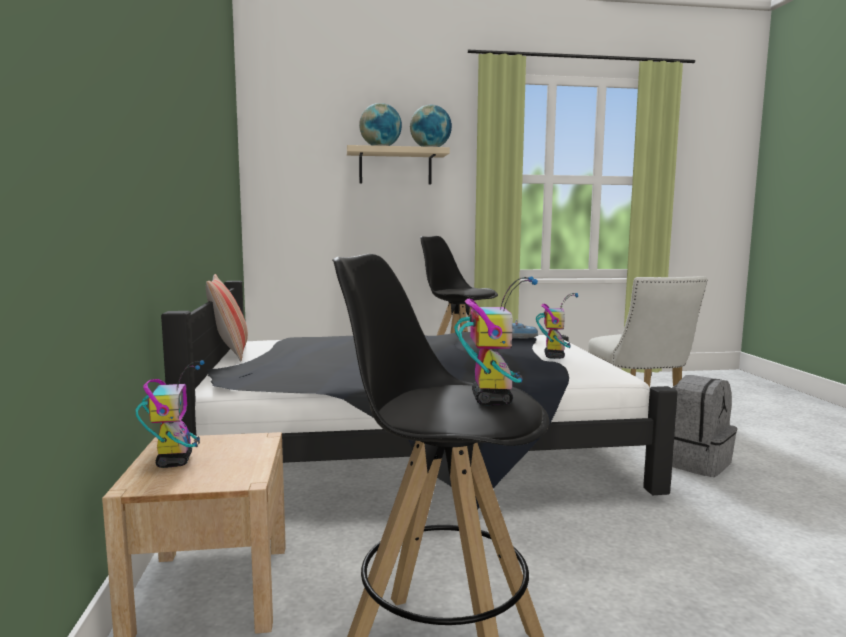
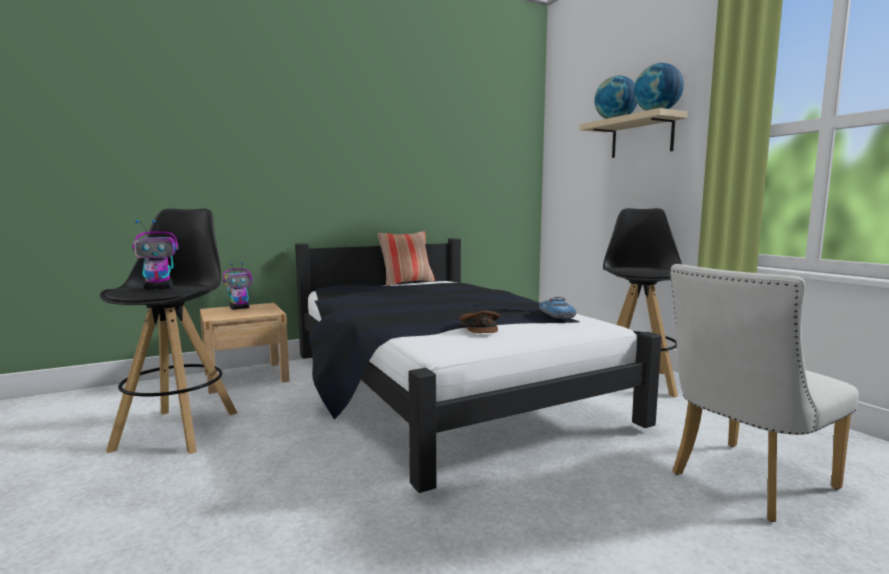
camera: 70 degrees right, 0 degrees up
toy robot [536,293,579,359] -> brown cap [459,311,500,333]
grey backpack [672,375,737,477] -> none

